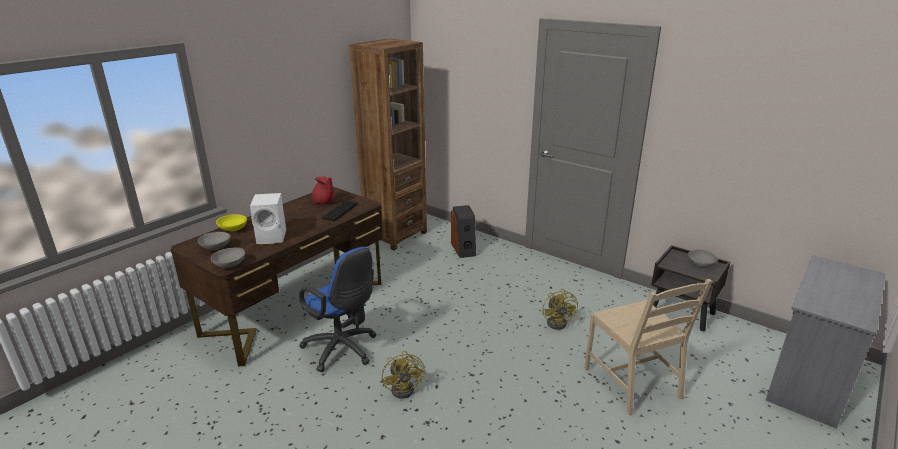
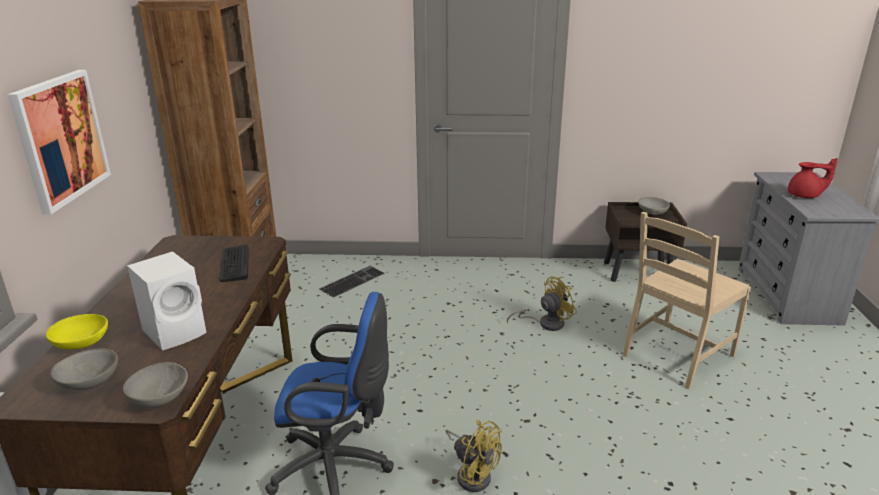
camera: 35 degrees left, 0 degrees up
red teapot [312,176,335,204] -> red teapot moved to [788,158,838,198]
speaker [451,205,476,258] -> keyboard [319,266,385,298]
yellow fan [542,288,578,330] -> yellow fan turned 75 degrees counterclockwise [507,276,577,331]
beige chair [584,279,712,416] -> beige chair turned 105 degrees clockwise [623,212,751,389]
none -> picture [8,70,111,215]

